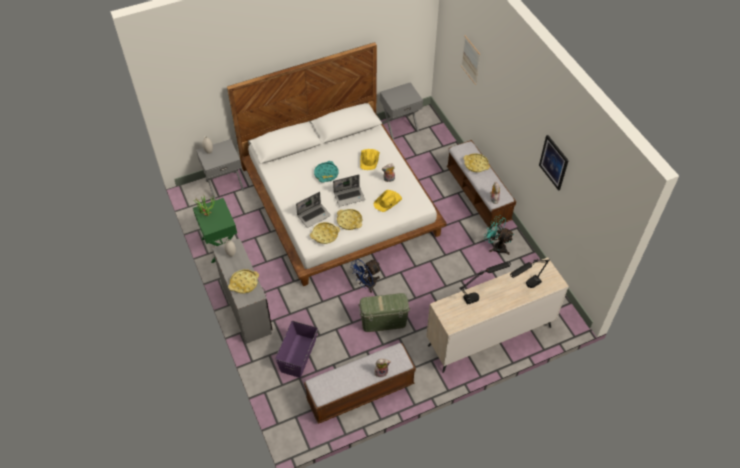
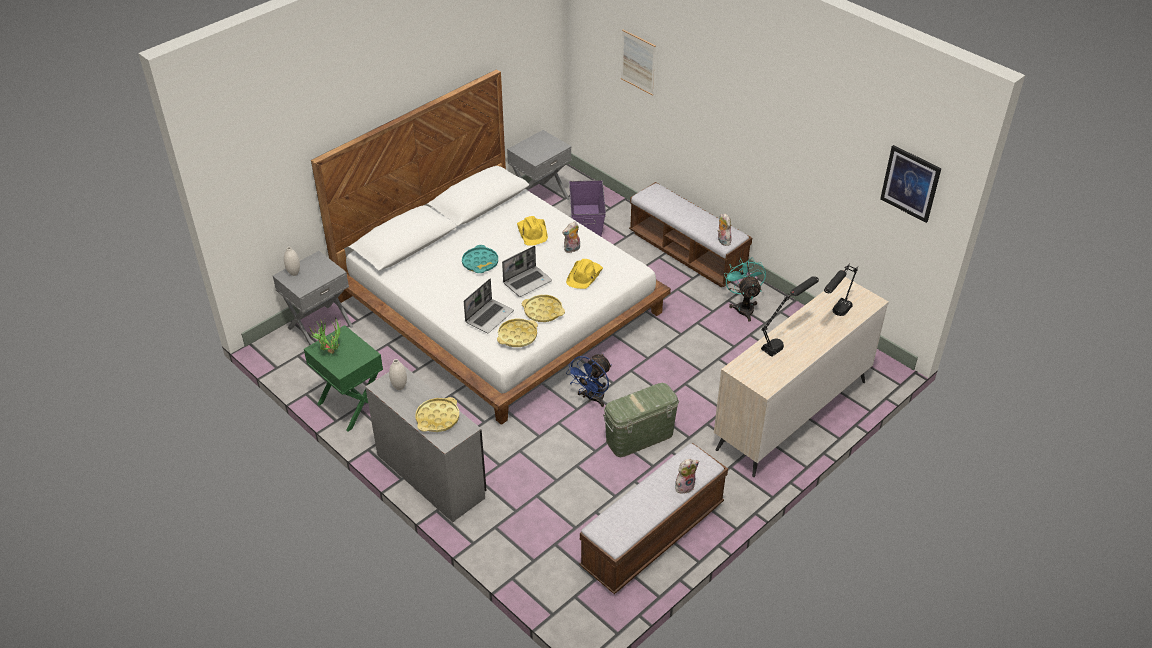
camera: 20 degrees left, 10 degrees down
purple storage box [275,321,318,378] -> purple storage box moved to [569,180,606,236]
yellow tray [463,153,490,172] -> none
turquoise fan [484,216,514,255] -> turquoise fan turned 60 degrees clockwise [724,257,766,322]
picture [539,135,569,191] -> picture moved to [880,145,942,223]

